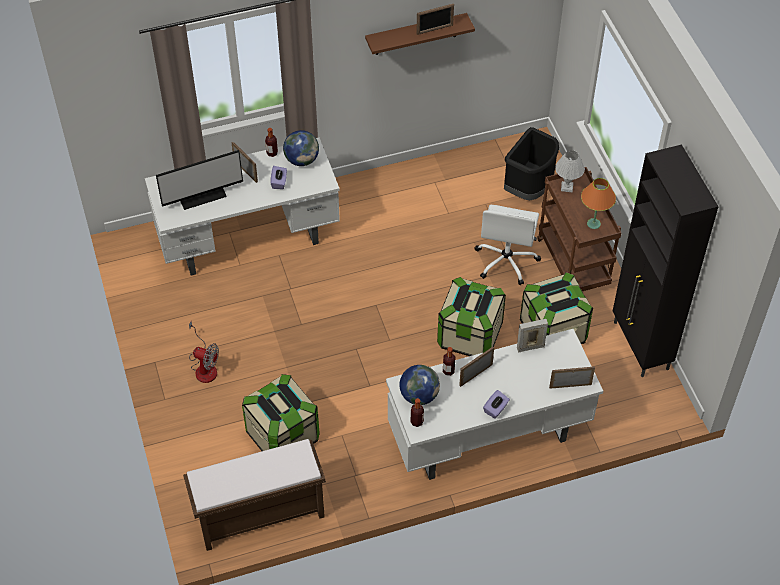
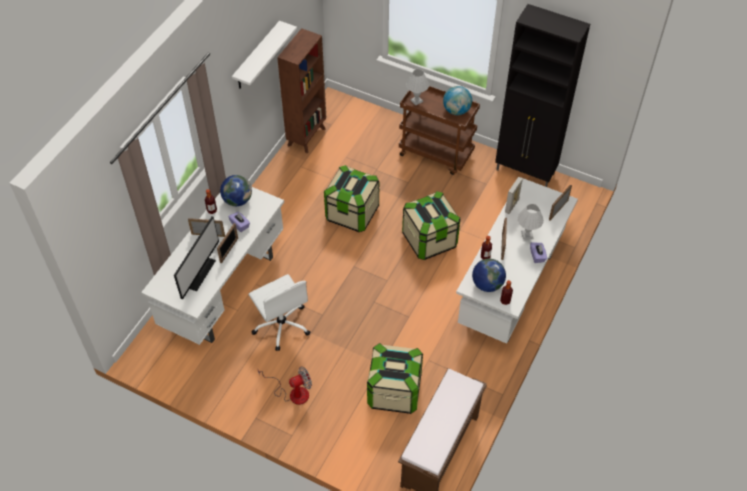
camera: 45 degrees left, 0 degrees up
brown shelf [365,13,475,55] -> white shelf [232,21,297,89]
picture frame [416,3,454,35] -> picture frame moved to [217,223,238,263]
white office chair [475,205,541,285] -> white office chair moved to [248,274,310,351]
black trash can [504,127,559,200] -> none
storage box [520,272,593,344] -> storage box moved to [324,165,379,232]
orange table lamp [581,178,616,229] -> globe [443,86,472,115]
none -> brown bookcase [277,28,326,153]
none -> white table lamp [517,204,544,240]

